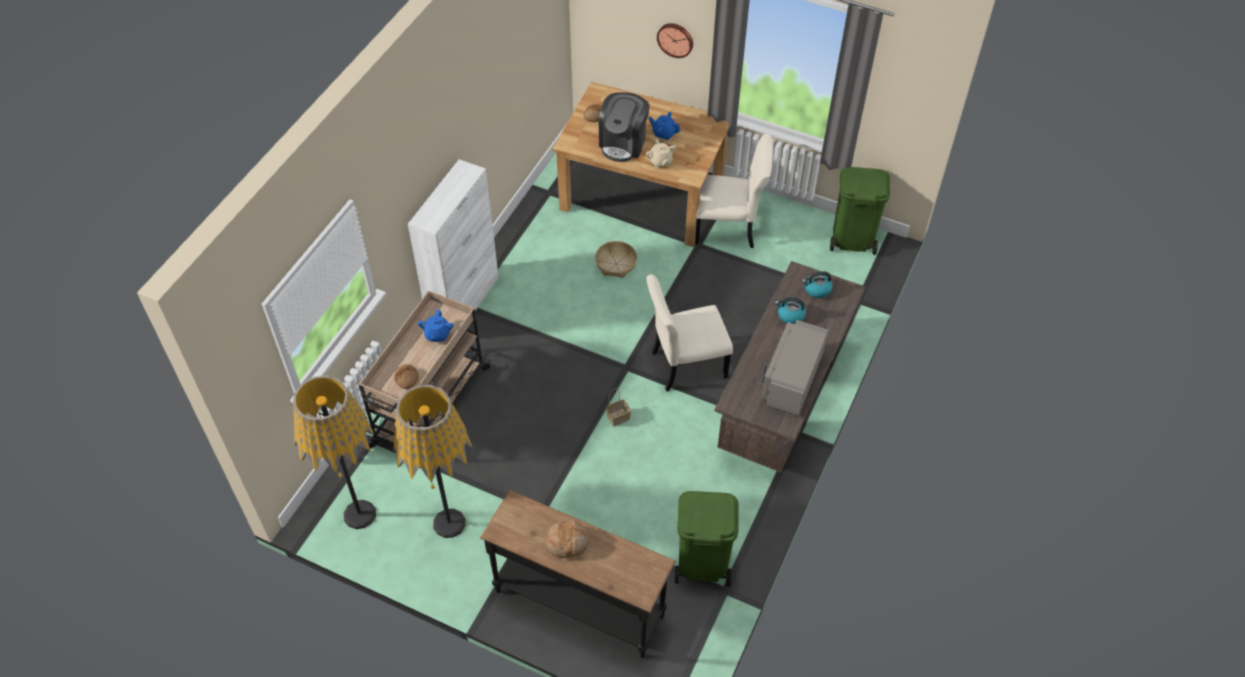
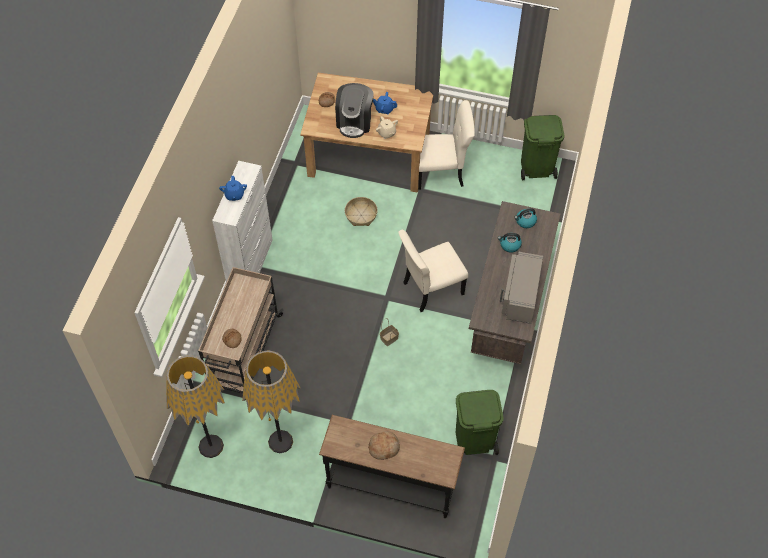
camera: 10 degrees left, 5 degrees up
blue teapot [418,310,453,342] -> blue teapot moved to [219,176,247,201]
wall clock [657,23,693,58] -> none

